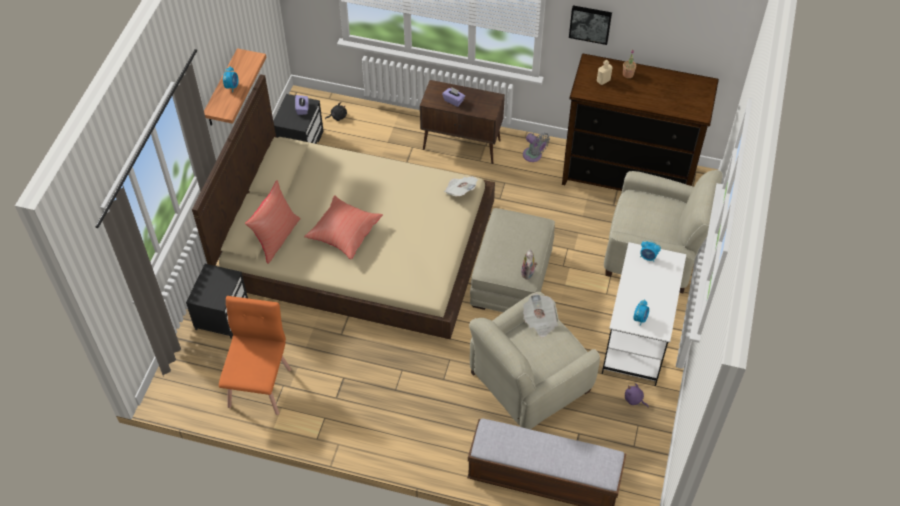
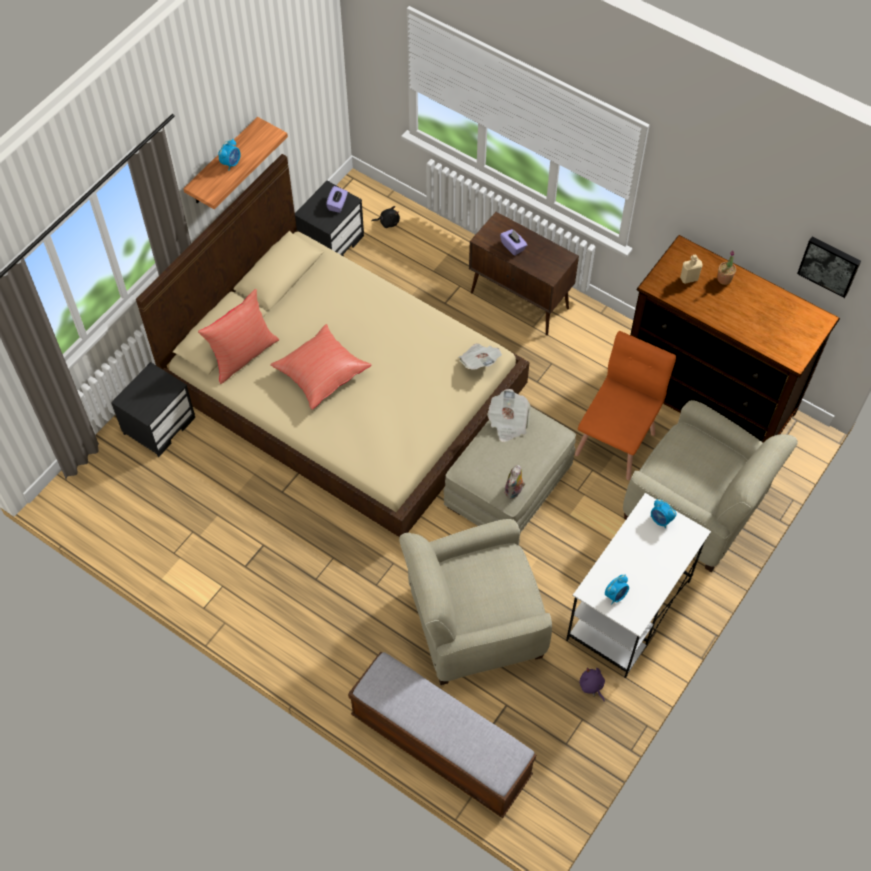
camera: 20 degrees right, 5 degrees up
orange chair [219,296,291,415] -> orange chair moved to [575,331,676,480]
grey fan [523,133,550,162] -> none
newspaper [523,293,559,338] -> newspaper moved to [487,389,531,442]
picture [569,6,612,45] -> picture moved to [797,237,861,298]

